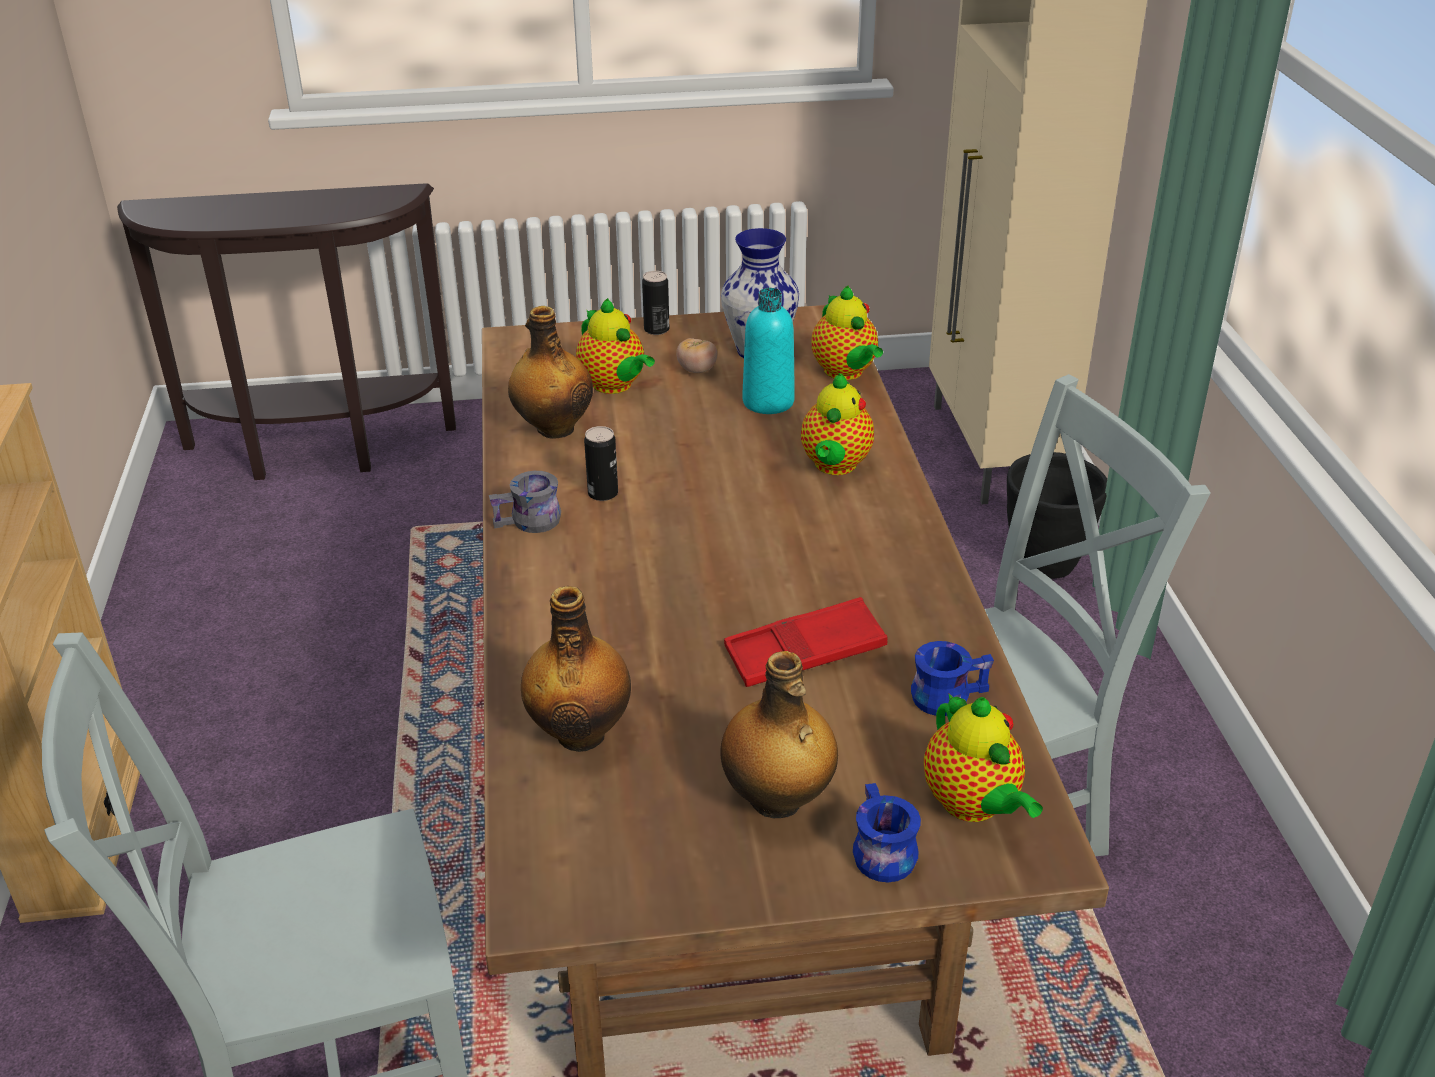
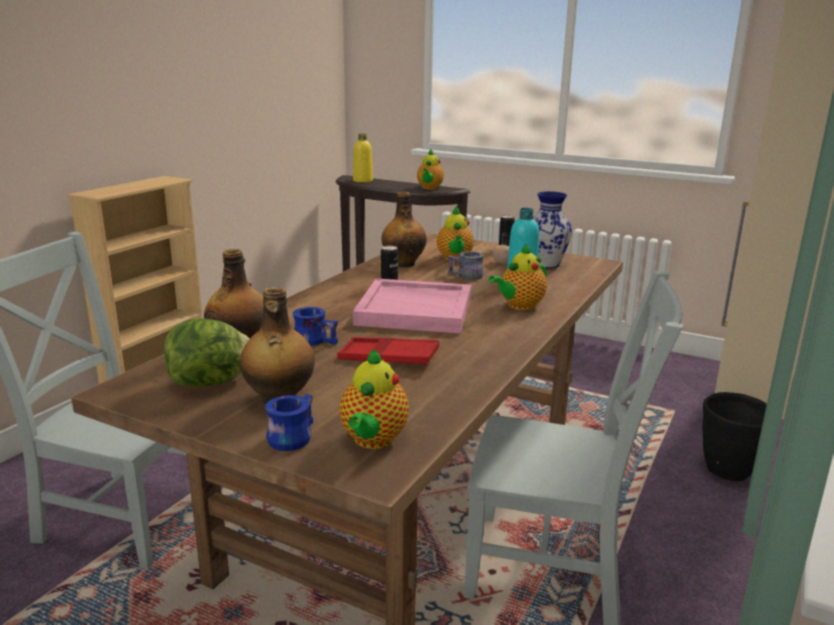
camera: 35 degrees right, 15 degrees down
grey mug [489,471,561,533] -> grey mug moved to [448,251,484,280]
teapot [812,285,883,380] -> teapot moved to [417,149,444,190]
blue mug [911,641,994,716] -> blue mug moved to [293,307,338,346]
none -> lettuce [164,318,250,387]
none -> yellow bottle [353,134,373,183]
none -> pink tray [353,278,471,334]

